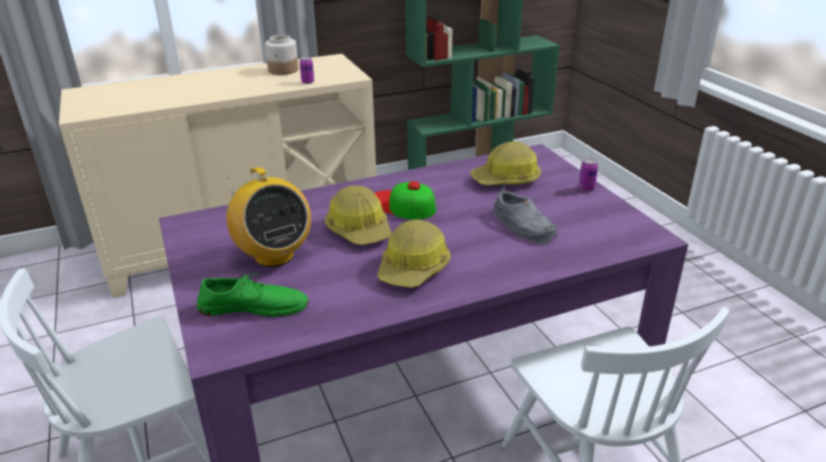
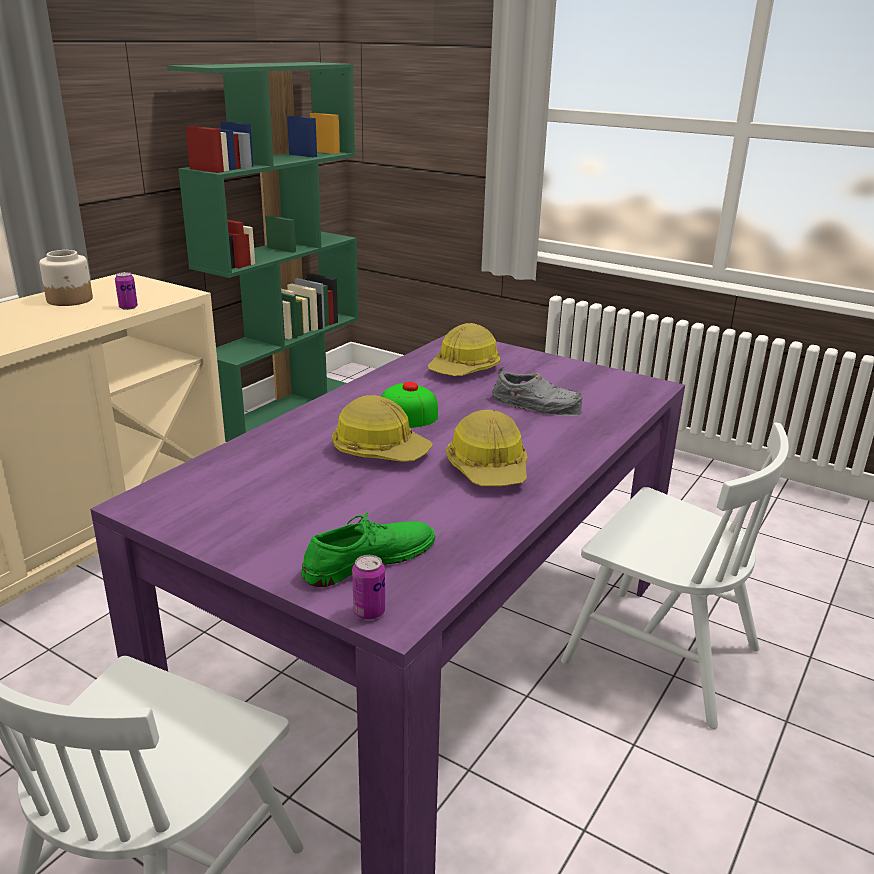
camera: 35 degrees left, 5 degrees down
radio [227,167,311,267] -> none
can [578,158,598,192] -> can moved to [352,555,385,620]

